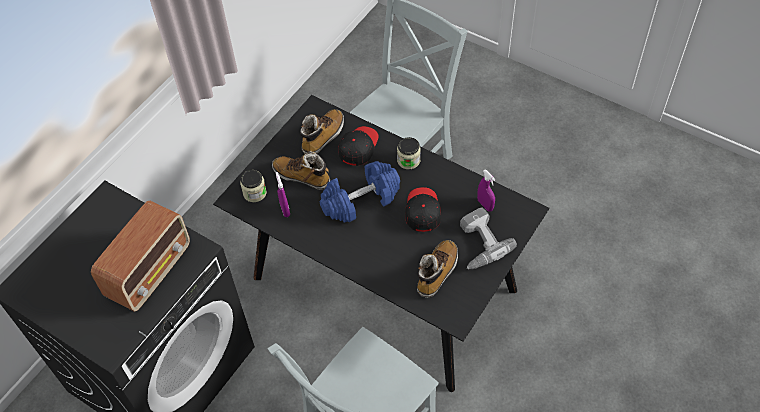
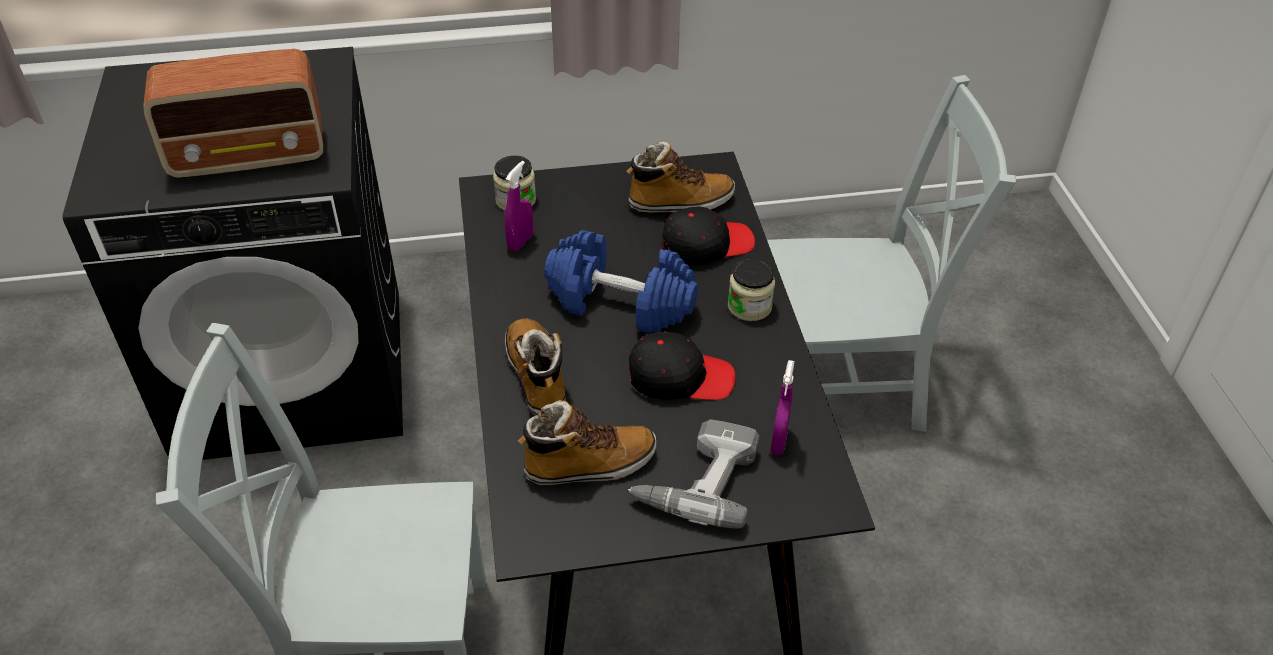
camera: 45 degrees right, 10 degrees down
boot [272,150,330,190] -> boot moved to [505,318,566,415]
black cap [405,187,441,232] -> black cap turned 45 degrees clockwise [629,332,736,400]

